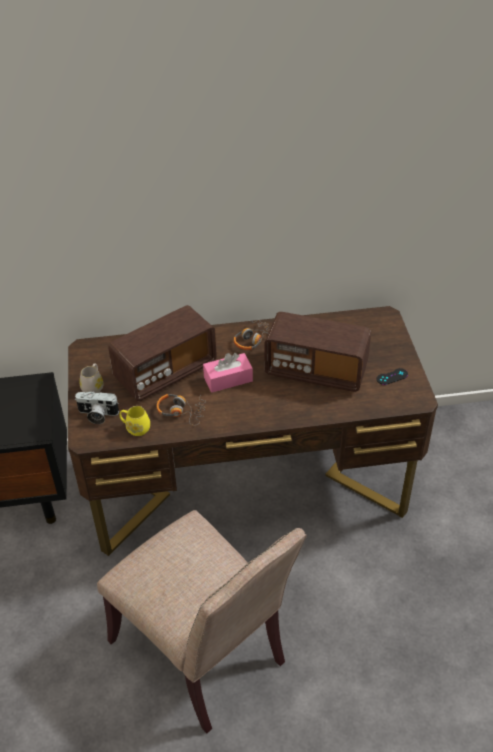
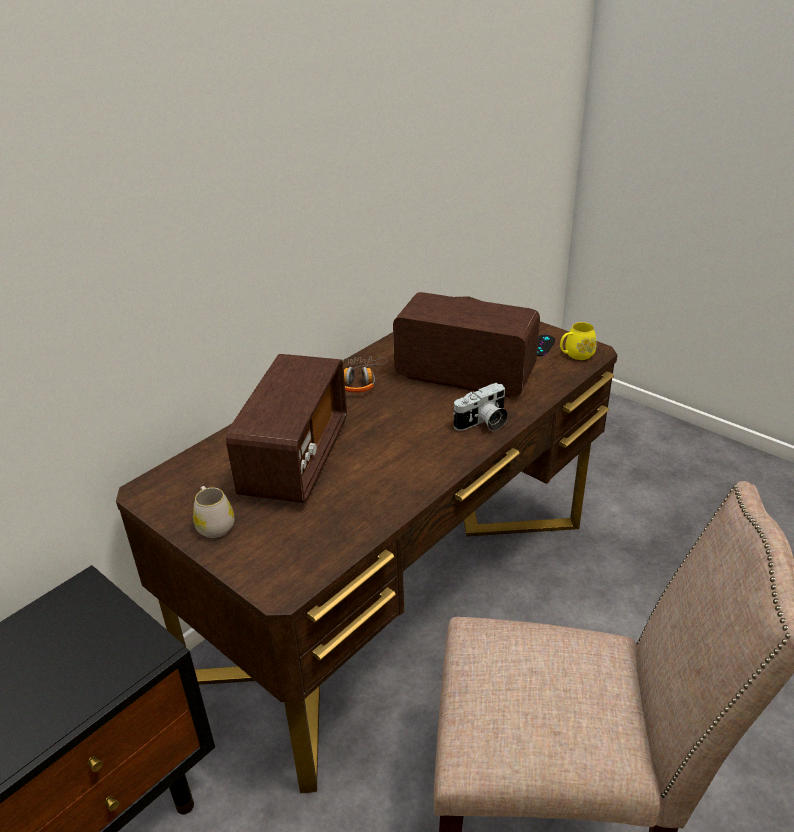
camera: 40 degrees left, 10 degrees down
camera [75,391,119,424] -> camera moved to [453,383,508,431]
yellow mug [119,406,150,436] -> yellow mug moved to [560,322,597,360]
headphones [157,394,206,426] -> none
pink tissue box [203,353,253,393] -> none
radio [264,312,371,392] -> radio turned 135 degrees counterclockwise [393,292,540,397]

